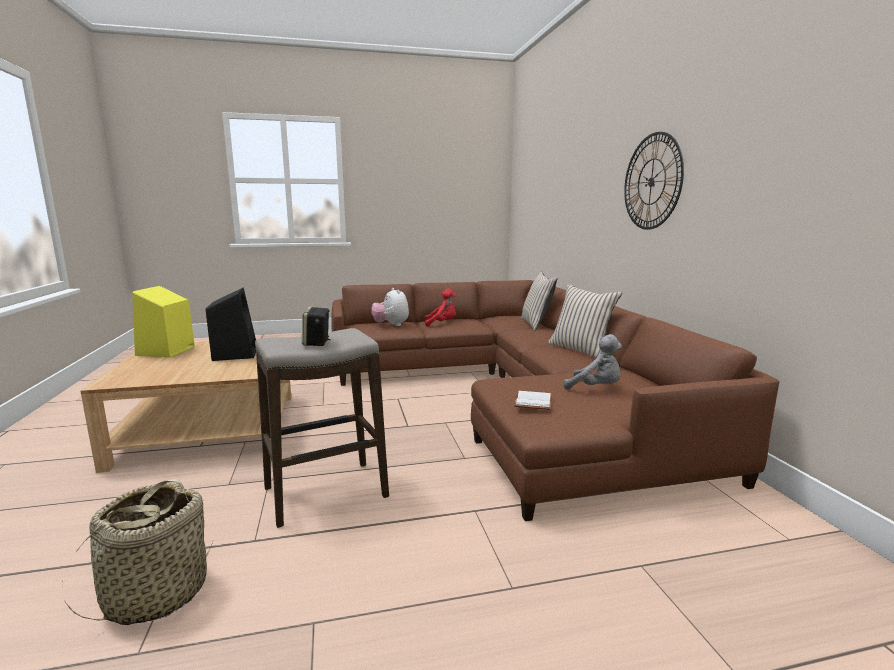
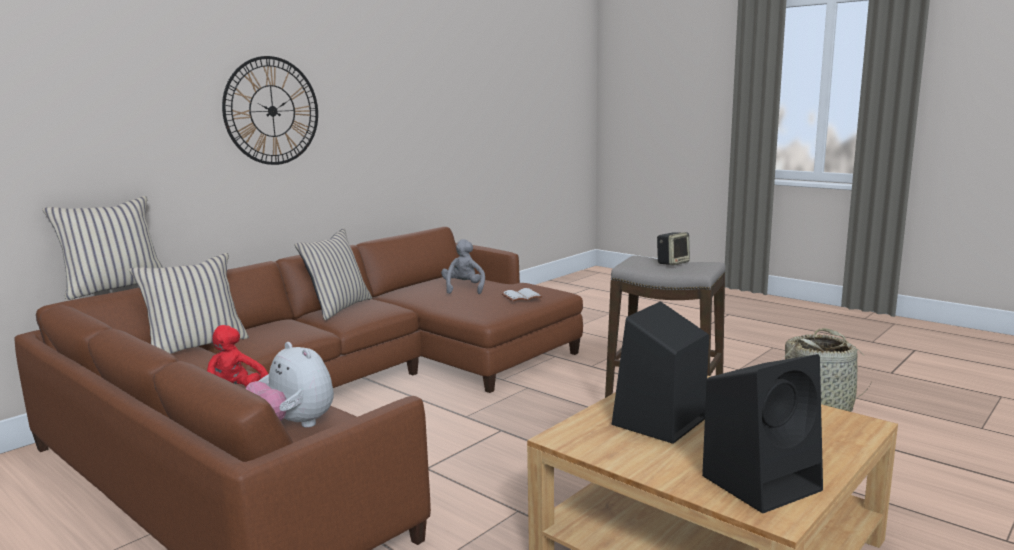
camera: 125 degrees left, 0 degrees up
yellow speaker [132,286,195,357] -> black speaker [702,354,823,513]
plush toy [371,288,409,326] -> plush toy turned 105 degrees clockwise [246,342,334,428]
none -> beige pillow [43,196,163,300]

